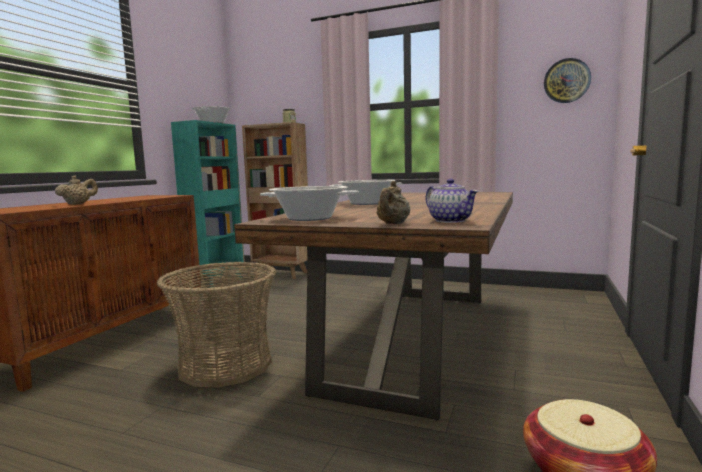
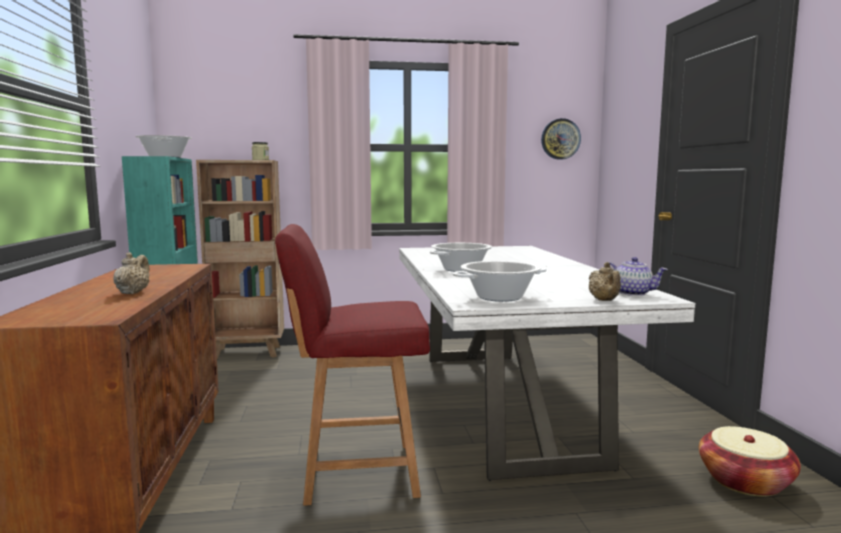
camera: 30 degrees left, 0 degrees up
basket [157,262,276,388] -> red chair [275,224,430,506]
brown dining table [234,192,513,421] -> white dining table [399,246,695,481]

